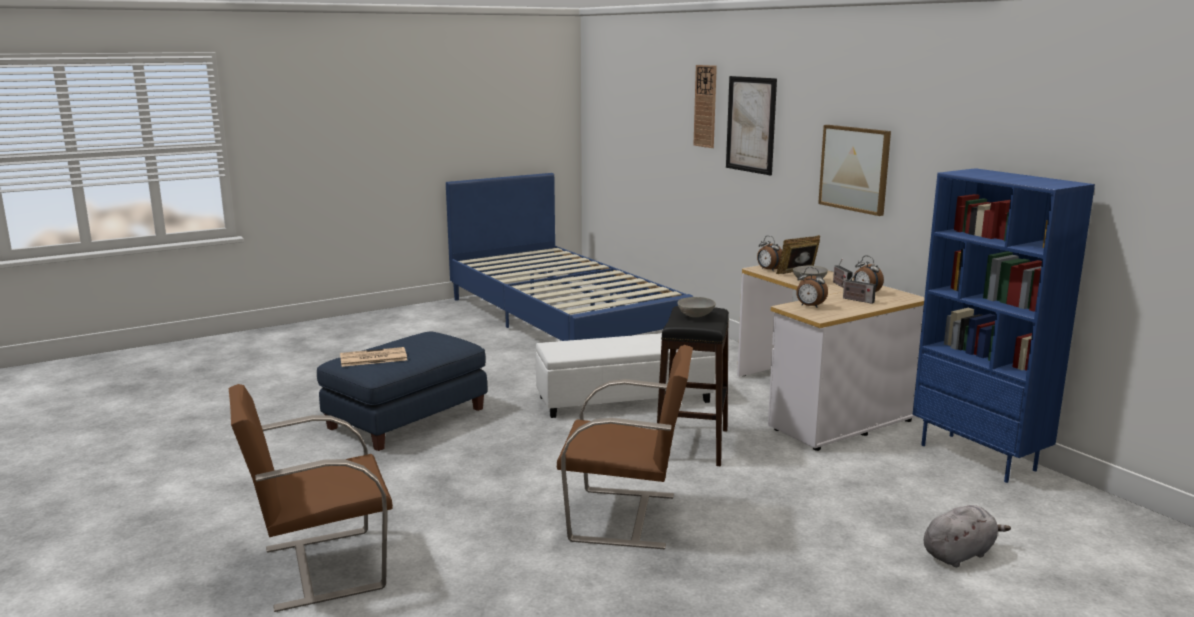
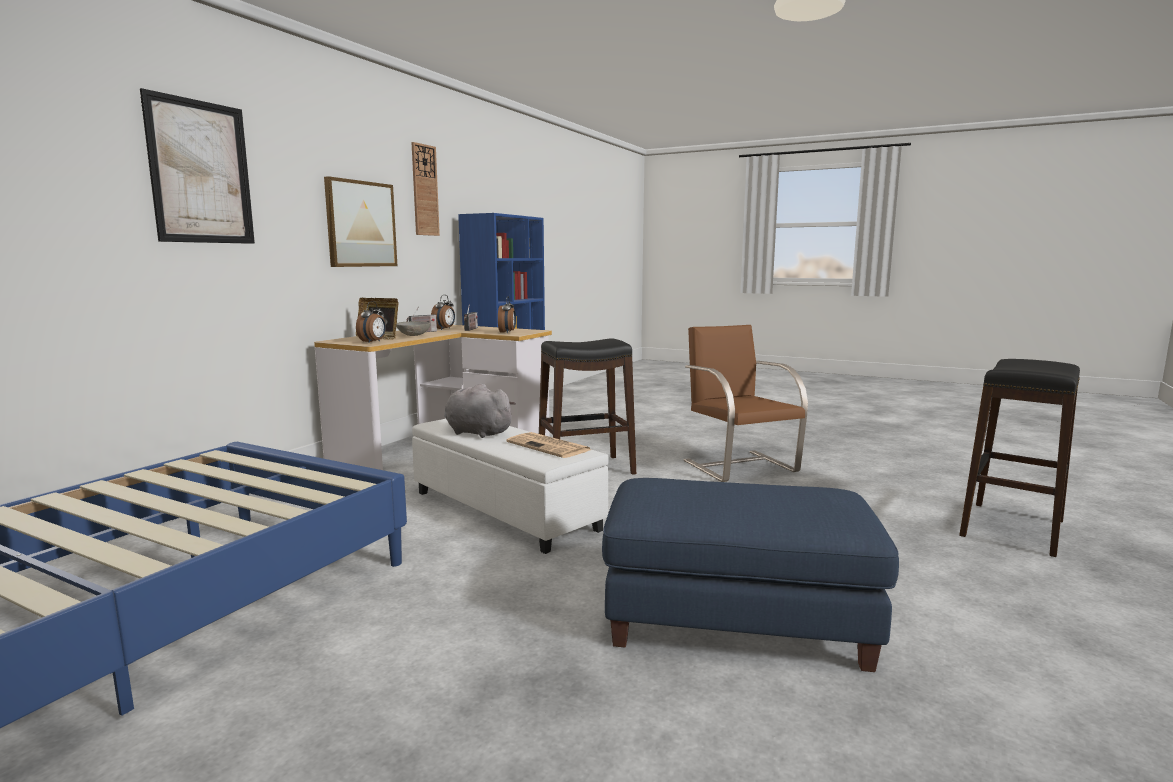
camera: 120 degrees left, 5 degrees down
brown chair [229,384,393,612] -> black stool [959,359,1080,557]
newspaper [340,347,407,367] -> newspaper moved to [506,432,591,458]
grey bowl [677,297,716,317] -> none
wall clock [694,65,717,148] -> wall clock moved to [411,142,440,236]
grey plush toy [924,505,1011,567] -> grey plush toy moved to [444,384,516,438]

